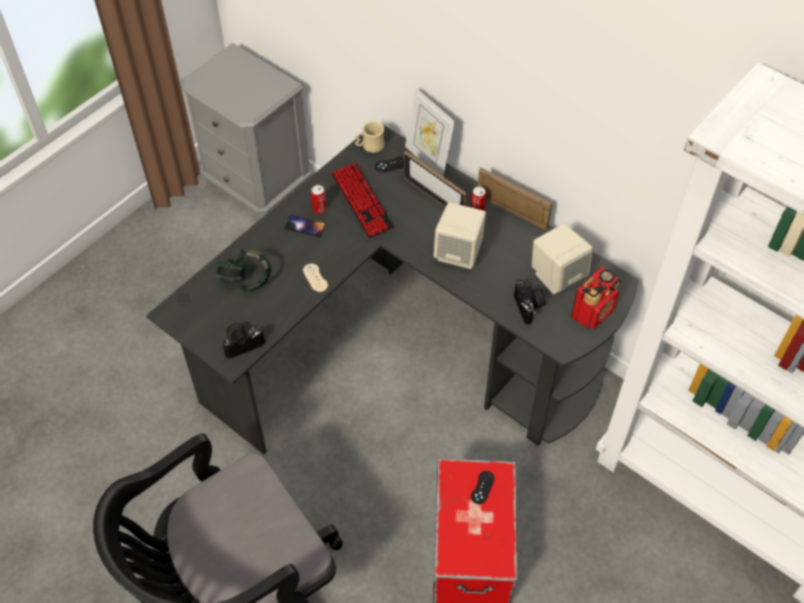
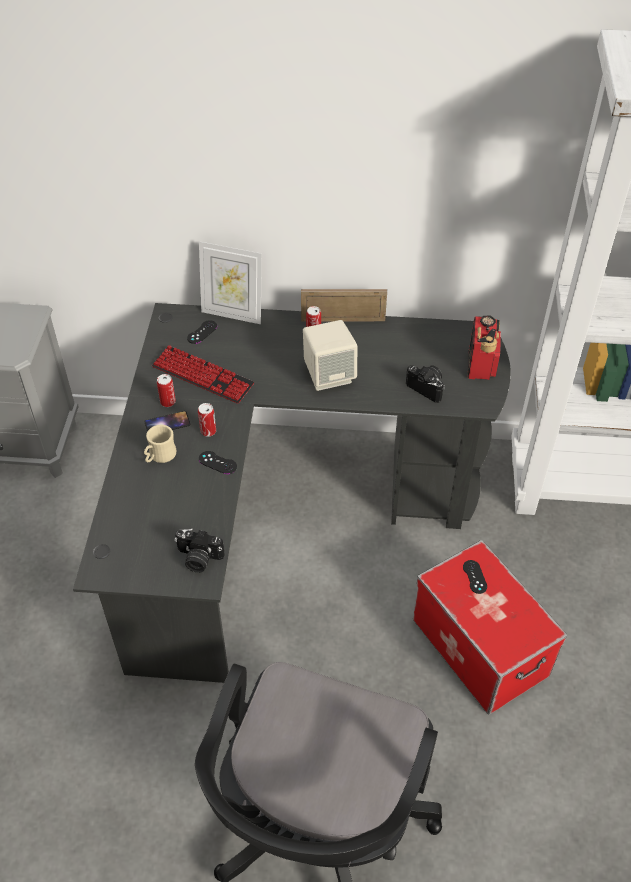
camera: 35 degrees left, 5 degrees down
headphones [216,249,271,292] -> none
camera [222,323,265,358] -> camera turned 105 degrees counterclockwise [174,529,225,573]
beige game controller [303,264,328,292] -> black game controller [199,451,237,474]
beige mug [355,121,385,153] -> beige mug moved to [144,425,177,463]
picture frame [404,151,467,208] -> none
beige speaker [532,224,593,294] -> none
none -> can [198,403,216,437]

